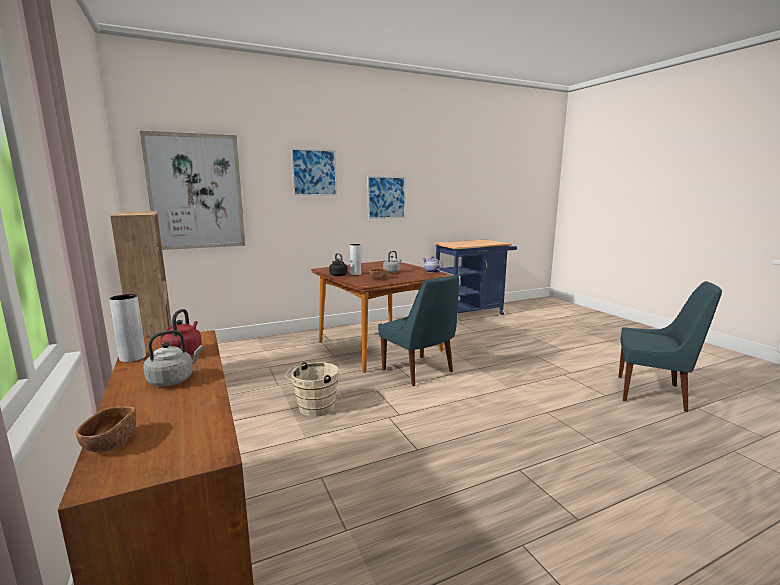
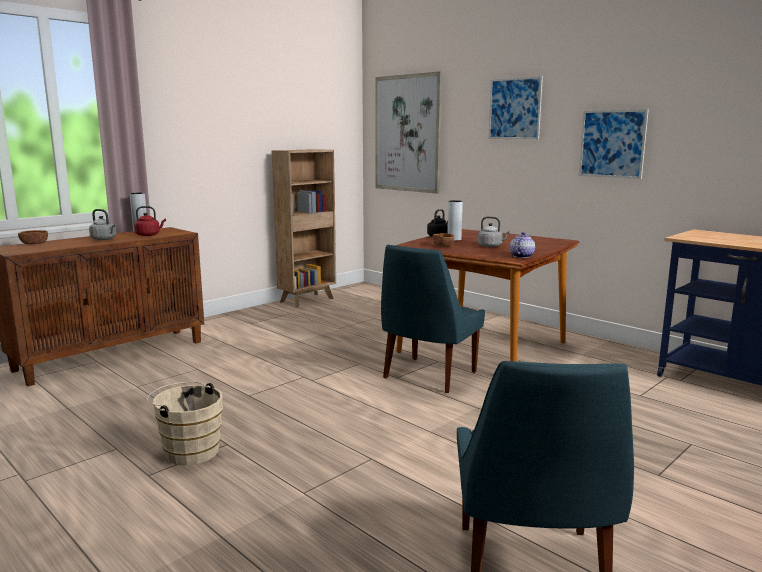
camera: 70 degrees right, 0 degrees up
beige bucket [286,362,339,417] -> beige bucket moved to [147,382,223,466]

